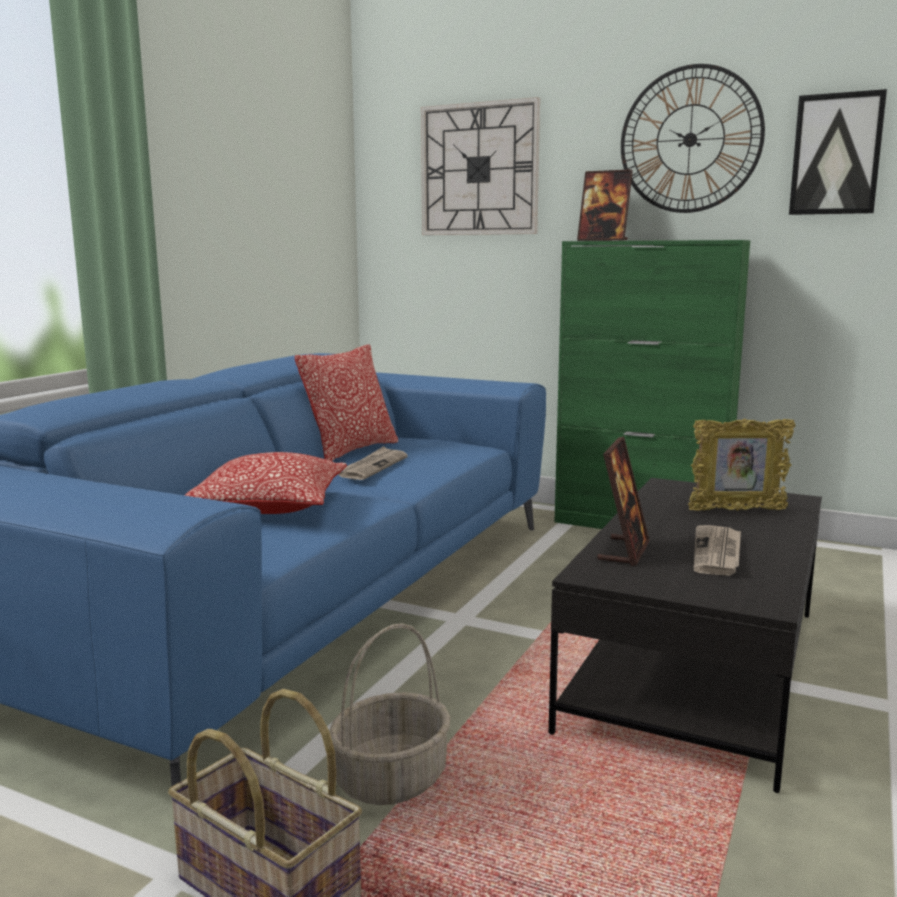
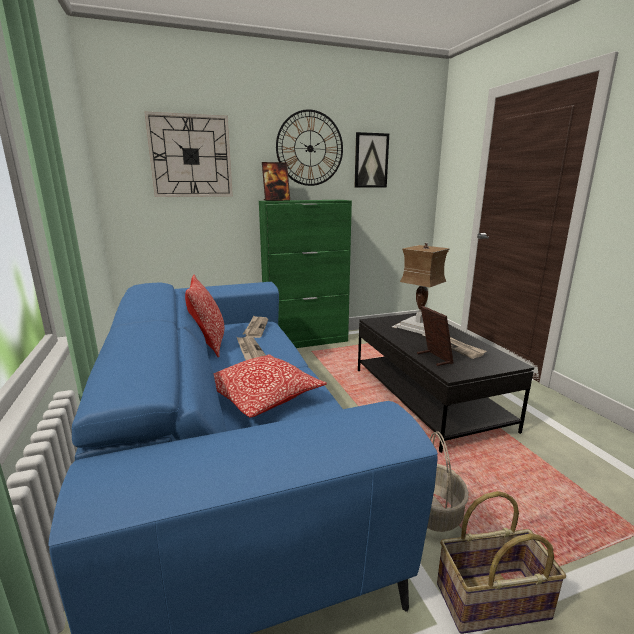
camera: 45 degrees left, 5 degrees up
picture frame [688,418,795,511] -> table lamp [392,243,450,336]
none -> newspaper [243,315,268,338]

